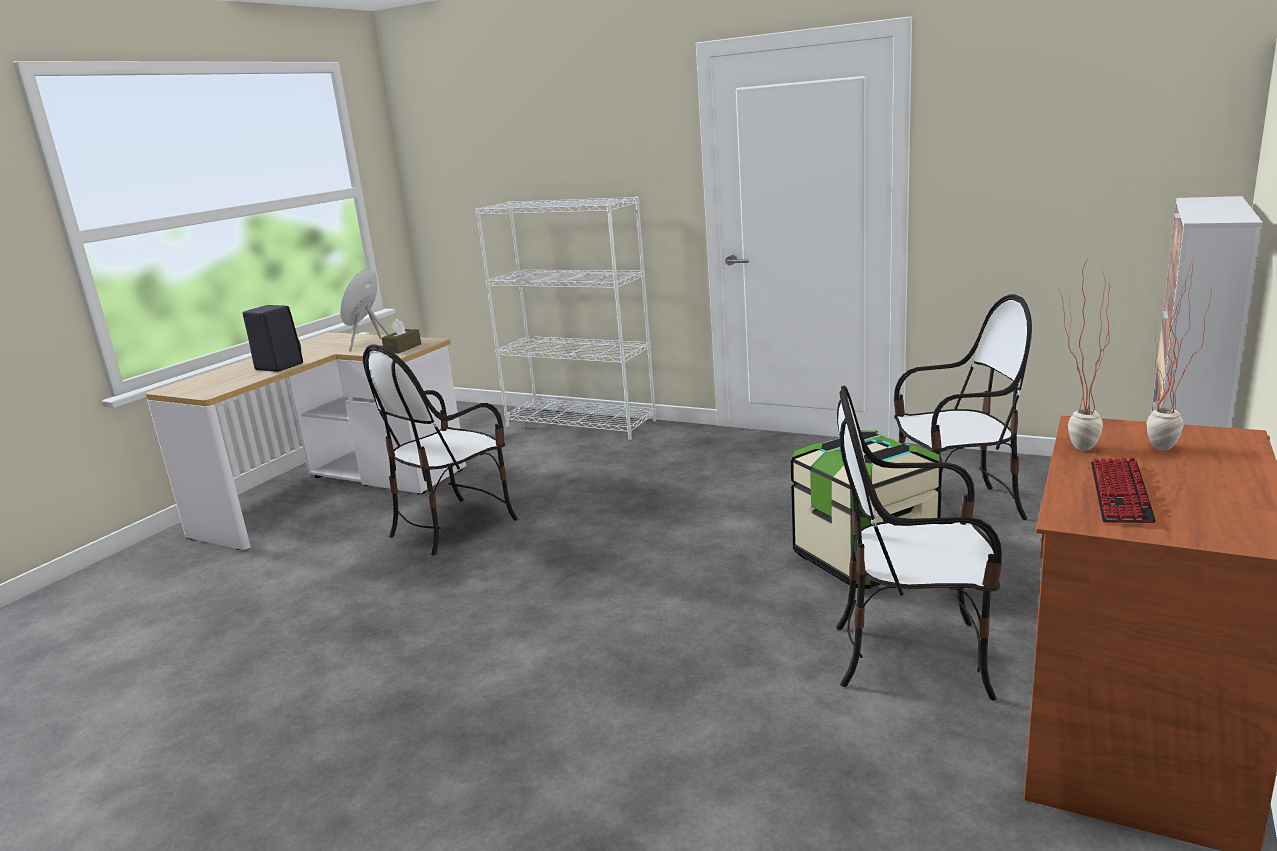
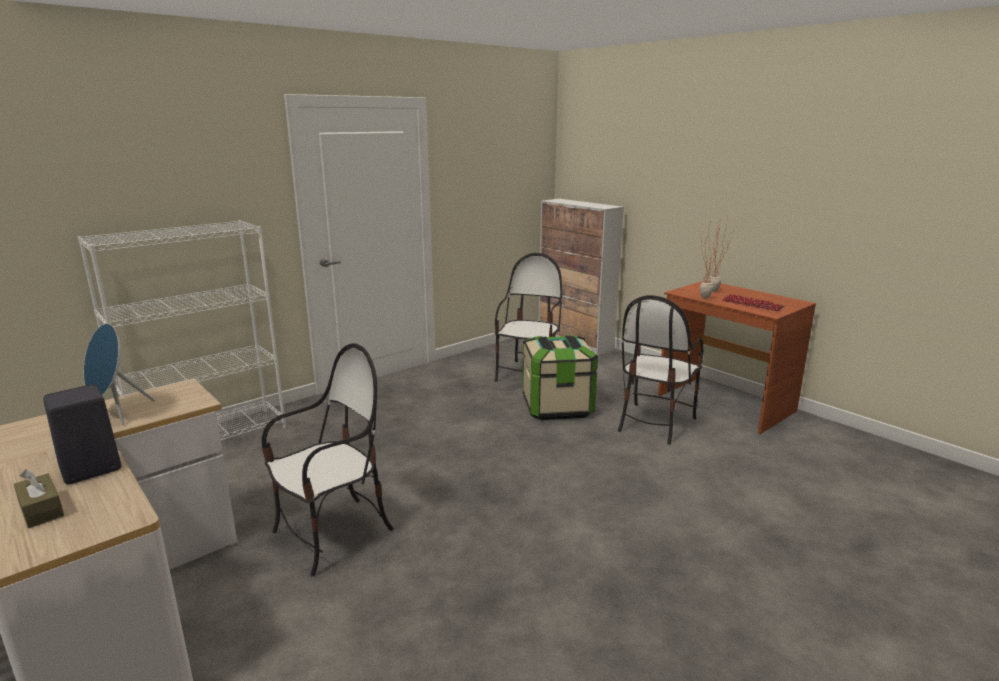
camera: 70 degrees left, 0 degrees up
chair [363,344,518,556] -> chair turned 105 degrees counterclockwise [262,343,394,576]
brown tissue box [382,319,421,354] -> brown tissue box moved to [14,469,64,528]

